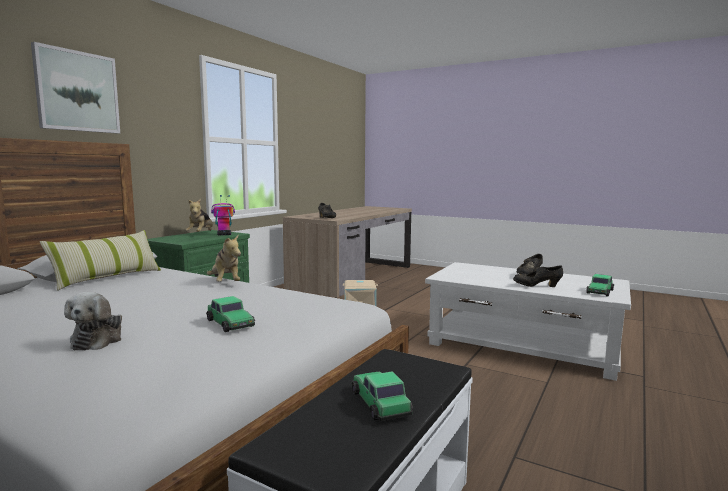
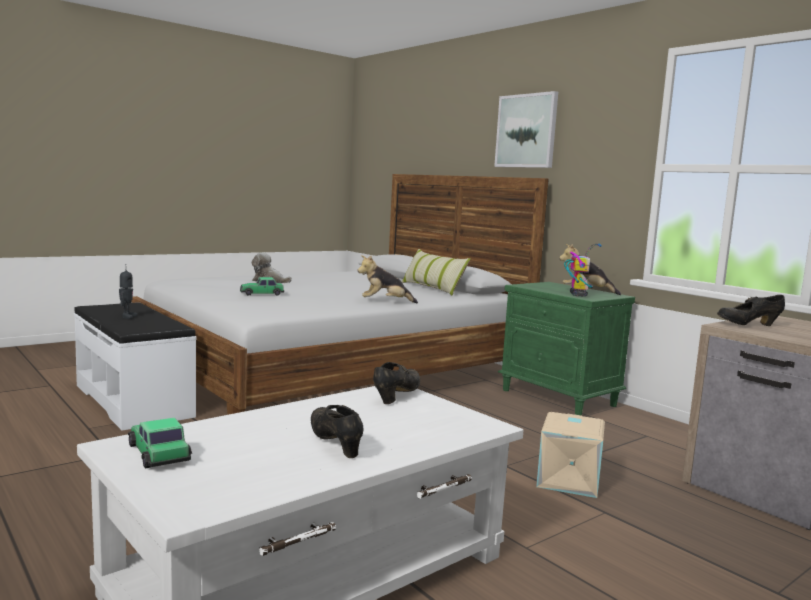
camera: 110 degrees right, 0 degrees up
toy car [351,371,413,421] -> toy robot [119,270,137,319]
black shoe [513,265,563,287] -> black shoe moved to [373,362,420,404]

